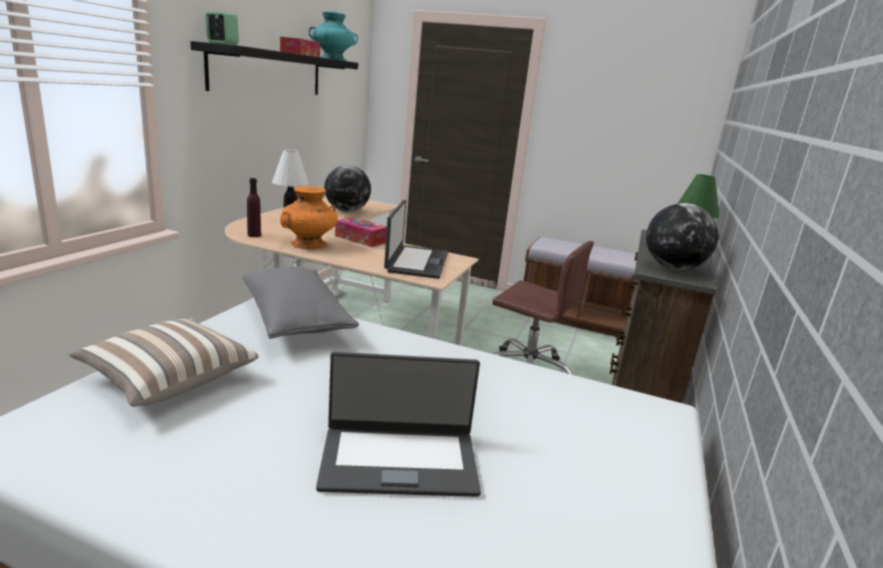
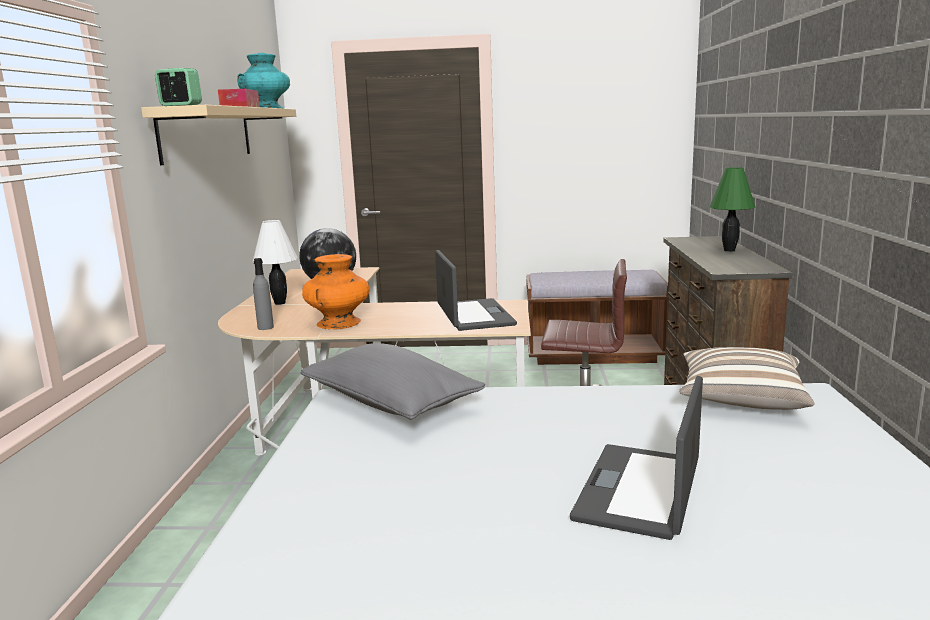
camera: 15 degrees left, 5 degrees down
pillow [69,318,258,407] -> pillow moved to [679,347,815,410]
black shelf [190,41,358,95] -> beige shelf [141,105,296,165]
purple bottle [247,178,261,237] -> grey bottle [253,258,274,330]
laptop [316,352,481,497] -> laptop turned 135 degrees clockwise [570,376,703,540]
tissue box [335,217,387,247] -> none
globe [646,203,718,270] -> none

